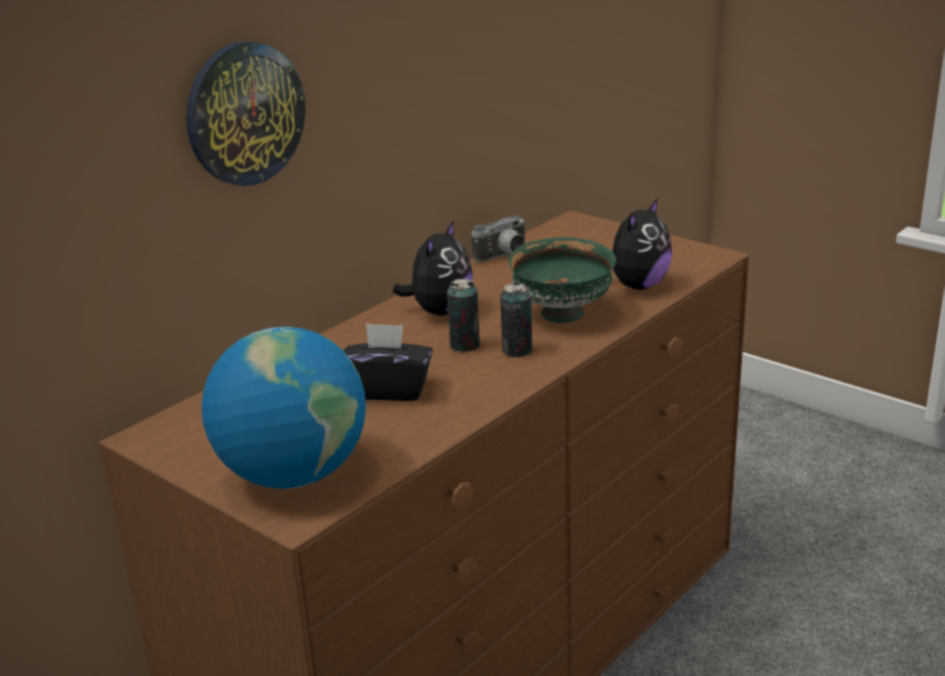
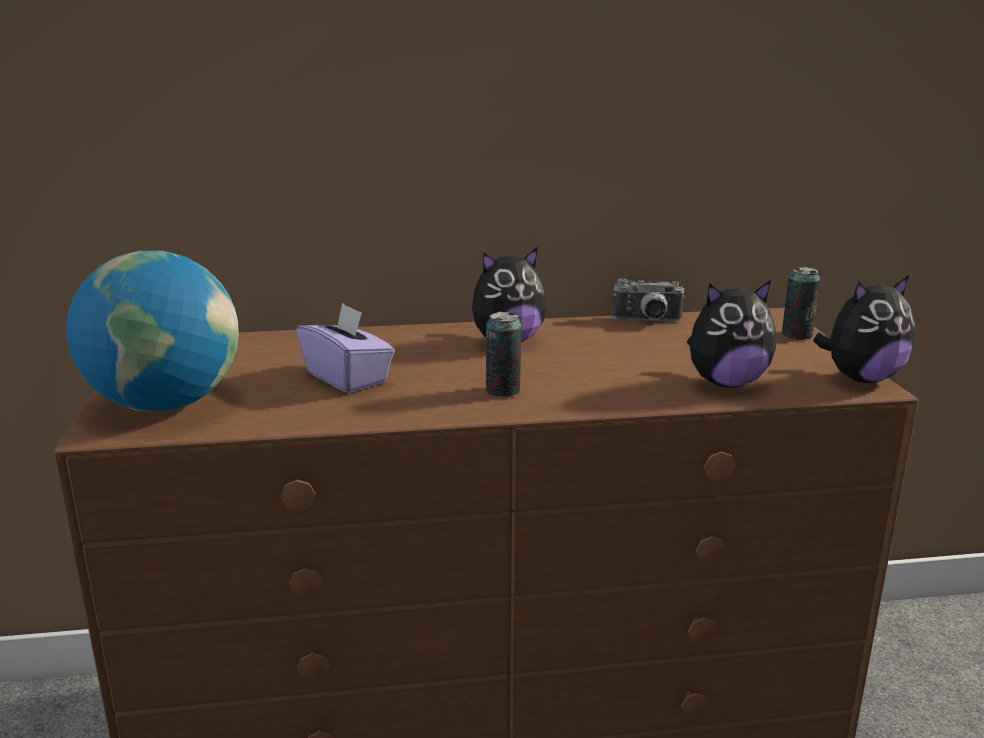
camera: 40 degrees right, 5 degrees down
wall clock [186,42,305,186] -> none
black tissue box [343,323,433,401] -> purple tissue box [296,303,395,393]
can [447,279,480,352] -> can moved to [781,267,820,340]
green bowl [508,237,616,323] -> none
none -> plush toy [813,274,915,383]

